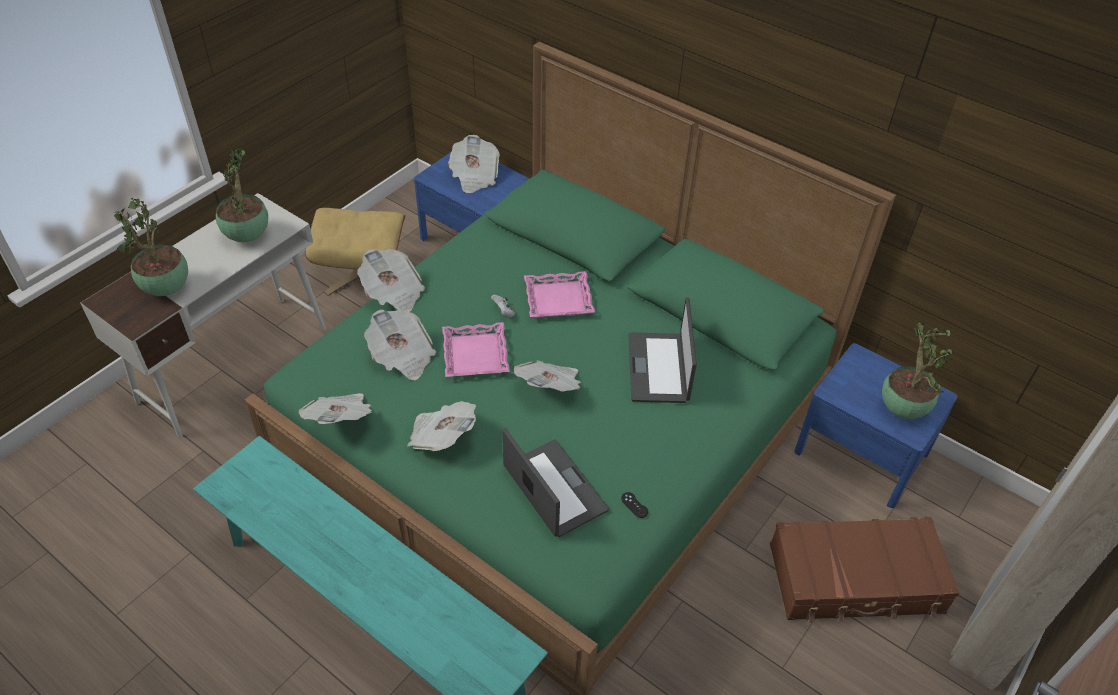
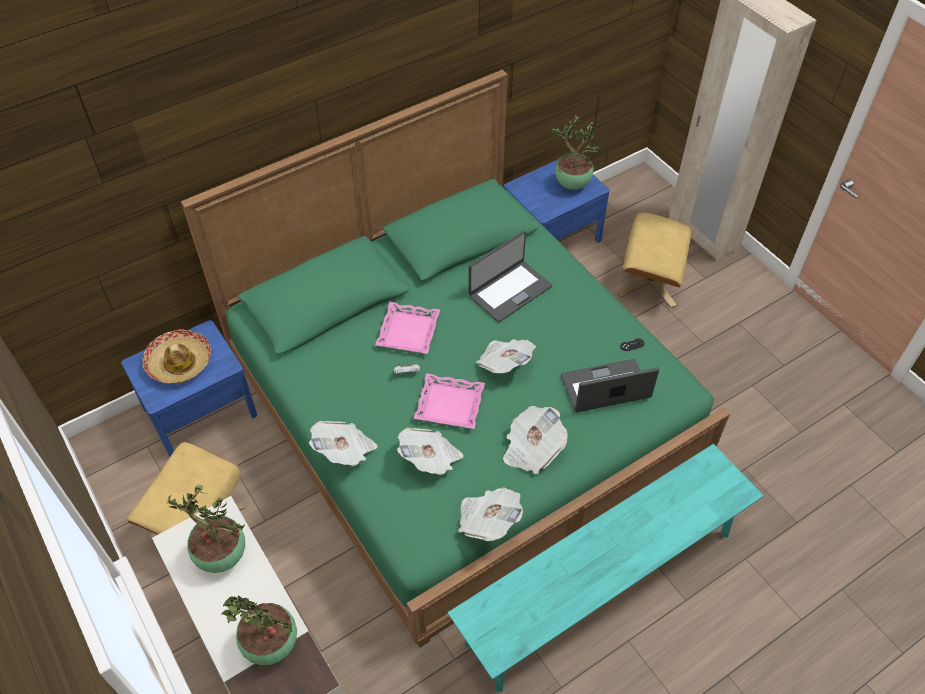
camera: 70 degrees left, 5 degrees up
newspaper [448,135,500,193] -> hat [142,329,211,384]
laptop [628,297,697,403] -> laptop turned 60 degrees counterclockwise [468,231,553,323]
brown suitcase [770,517,960,623] -> beige ottoman [617,212,691,308]

